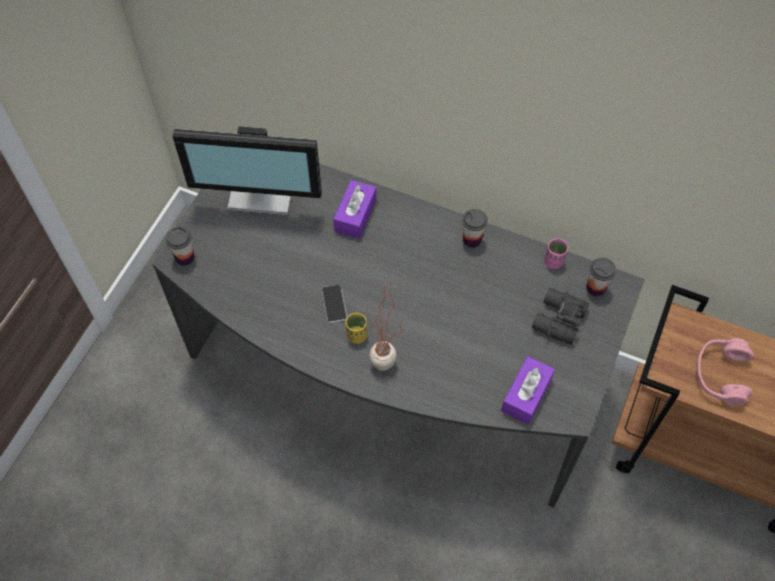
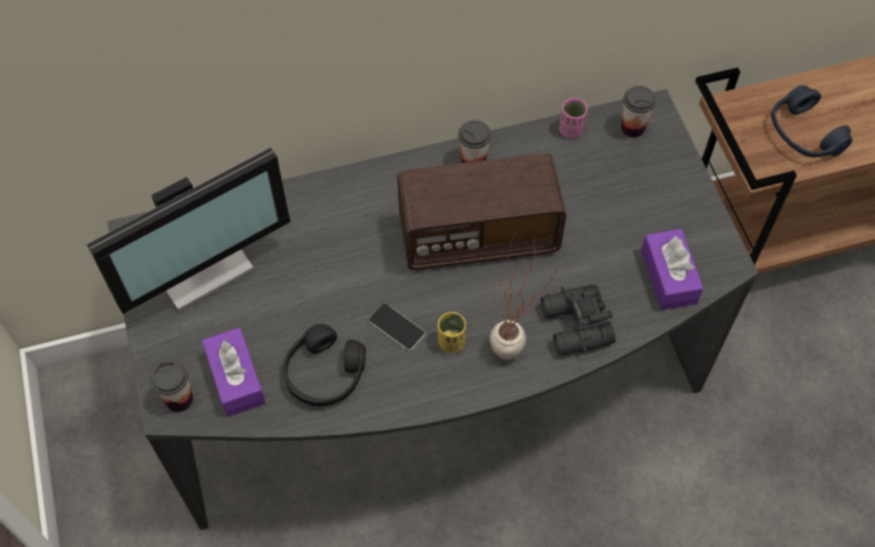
camera: 40 degrees left, 0 degrees up
purple tissue box [333,180,377,239] -> purple tissue box moved to [202,327,266,417]
black binoculars [532,288,589,344] -> black binoculars moved to [541,285,615,356]
pink headphones [697,338,754,406] -> blue headphones [771,85,853,157]
none -> black headphones [283,324,366,406]
none -> radio [397,153,567,270]

